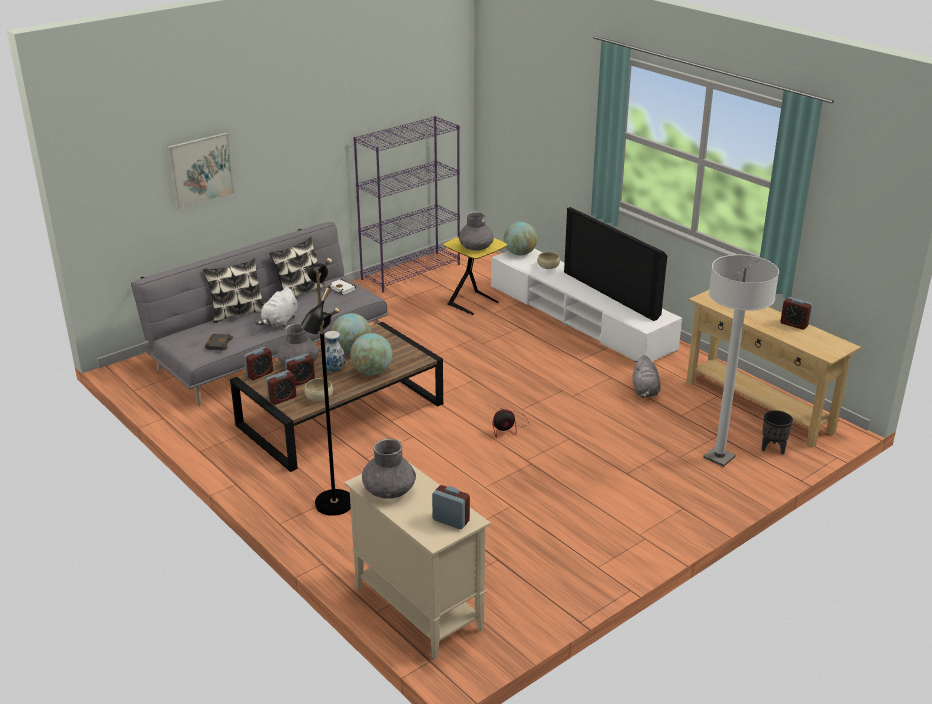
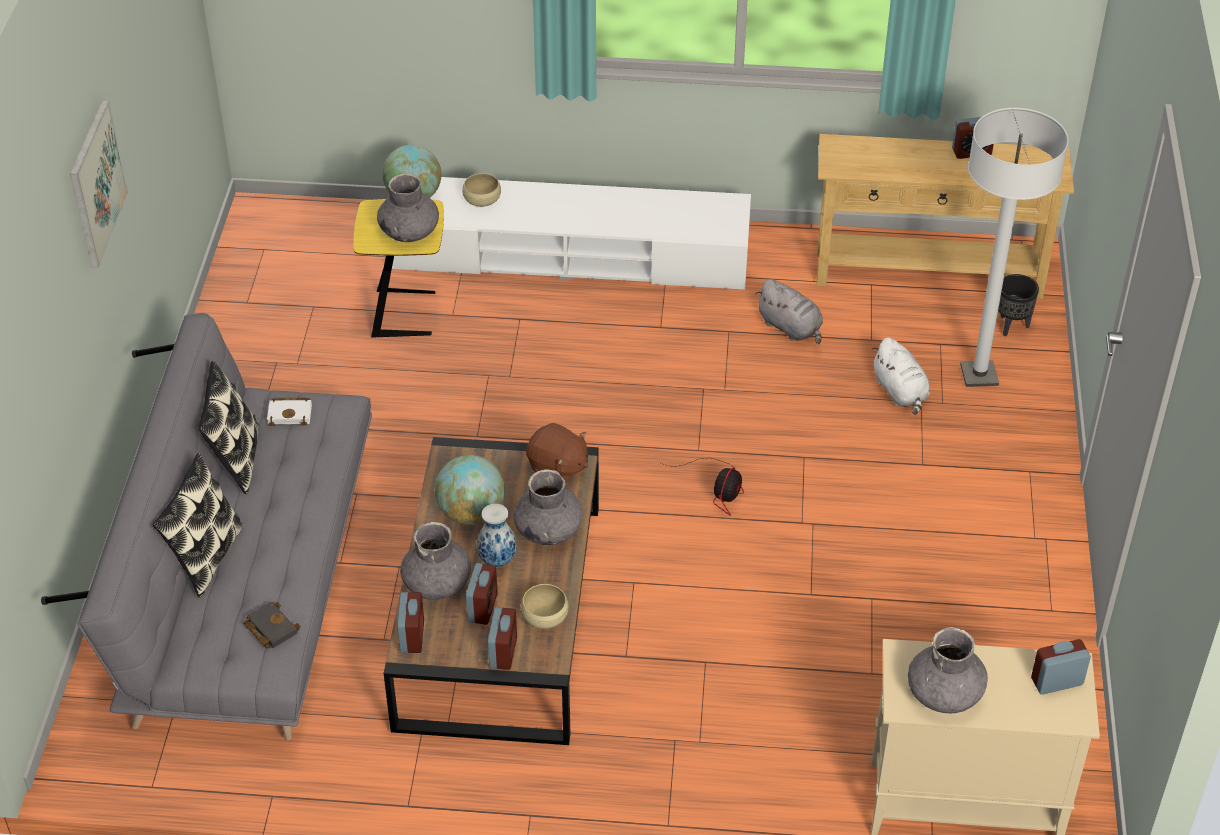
camera: 45 degrees left, 15 degrees up
picture [168,133,235,209] -> picture moved to [70,100,128,268]
white plush toy [255,287,298,328] -> white plush toy moved to [872,337,930,415]
black floor lamp [300,258,351,516] -> none
globe [350,333,392,375] -> grey vase [514,469,583,545]
purple bookcase [353,116,460,292] -> none
television [564,207,667,321] -> none
none -> brown plush toy [526,423,588,483]

